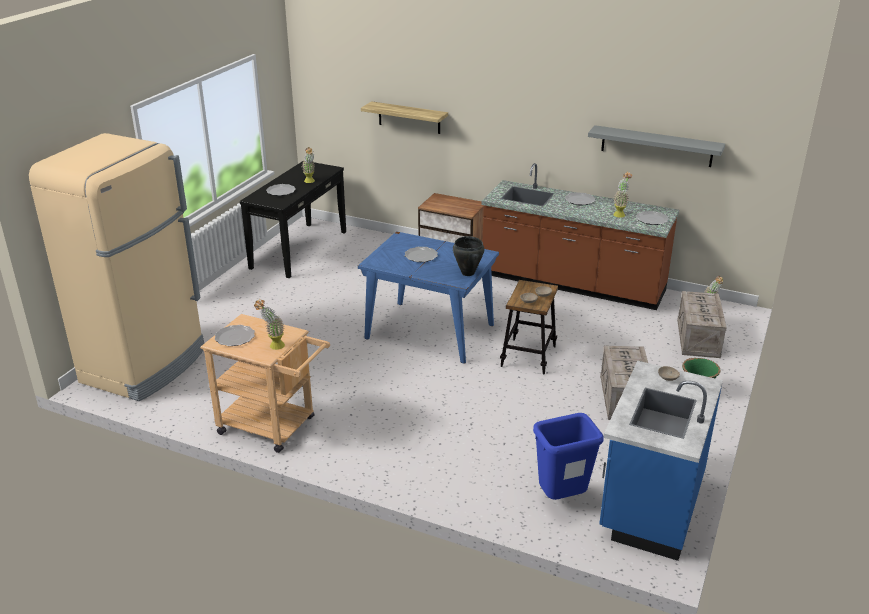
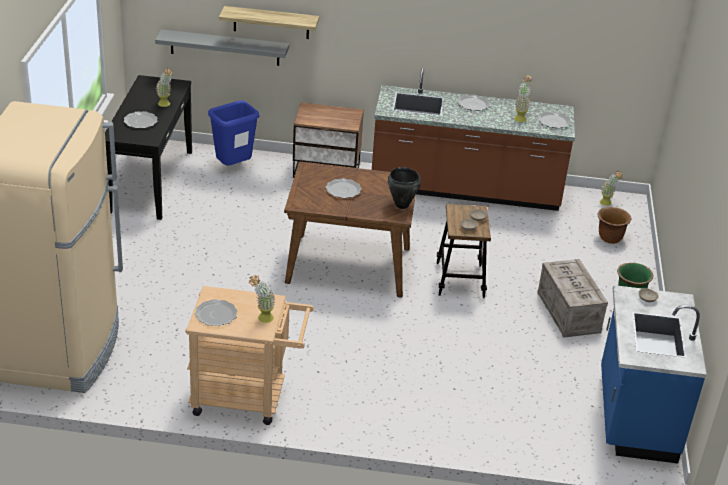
camera: 20 degrees left, 5 degrees up
blue dining table [358,231,499,364] -> brown dining table [284,162,416,297]
blue trash can [533,413,604,500] -> blue trash can moved to [208,100,259,165]
grey shelf [588,125,725,167] -> grey shelf moved to [155,29,289,66]
crate [677,291,727,358] -> brown planter [597,207,631,244]

